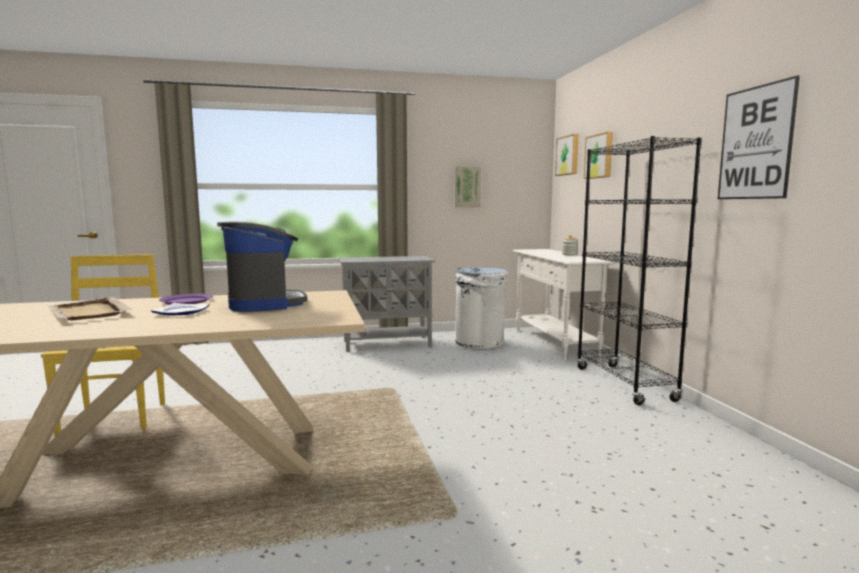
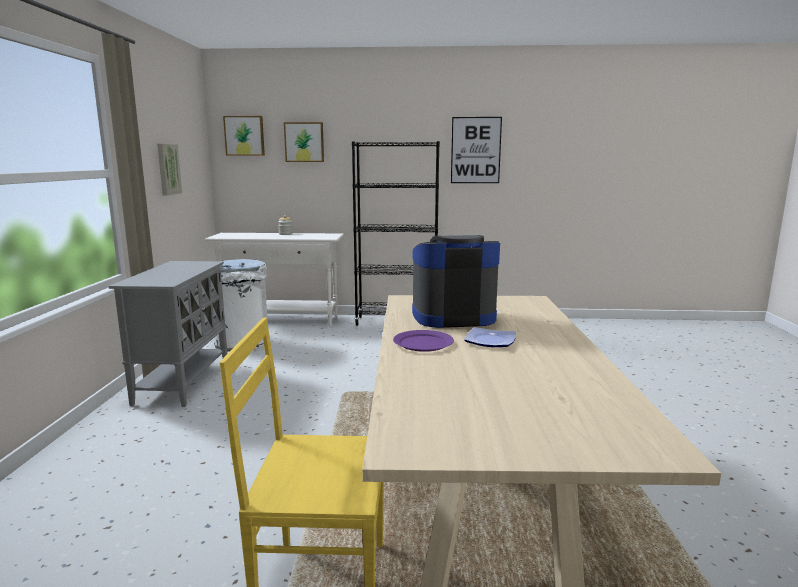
camera: 75 degrees left, 5 degrees up
beige tray [48,297,132,321] -> none

